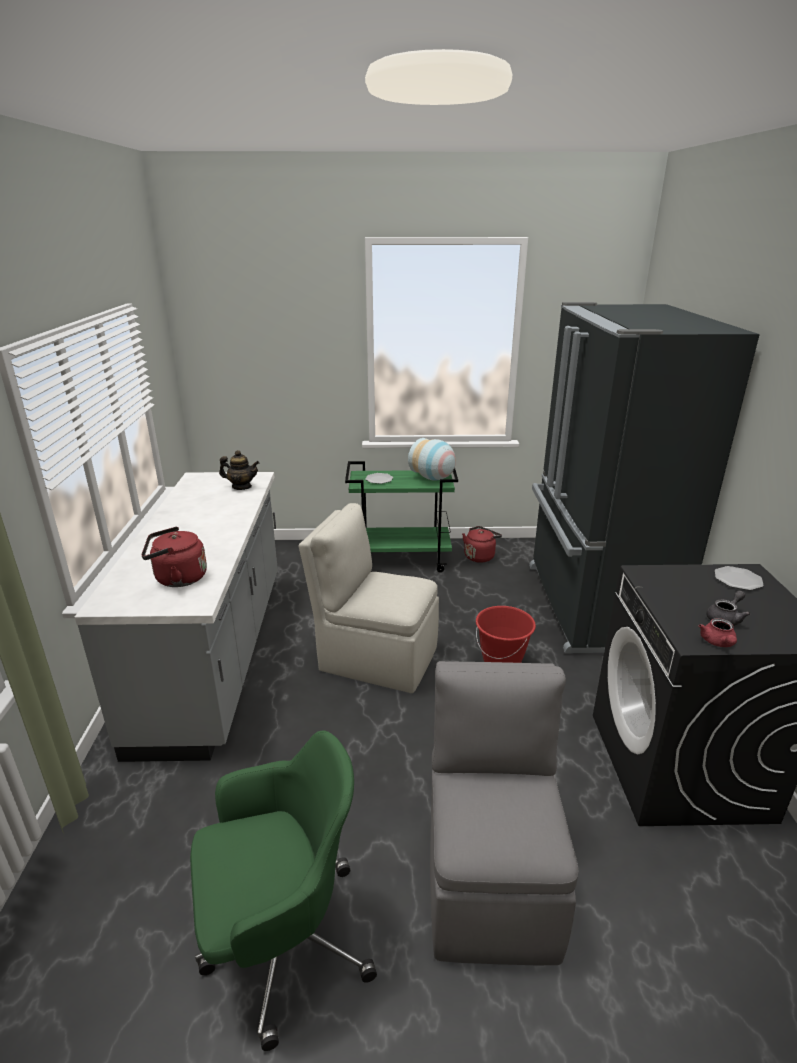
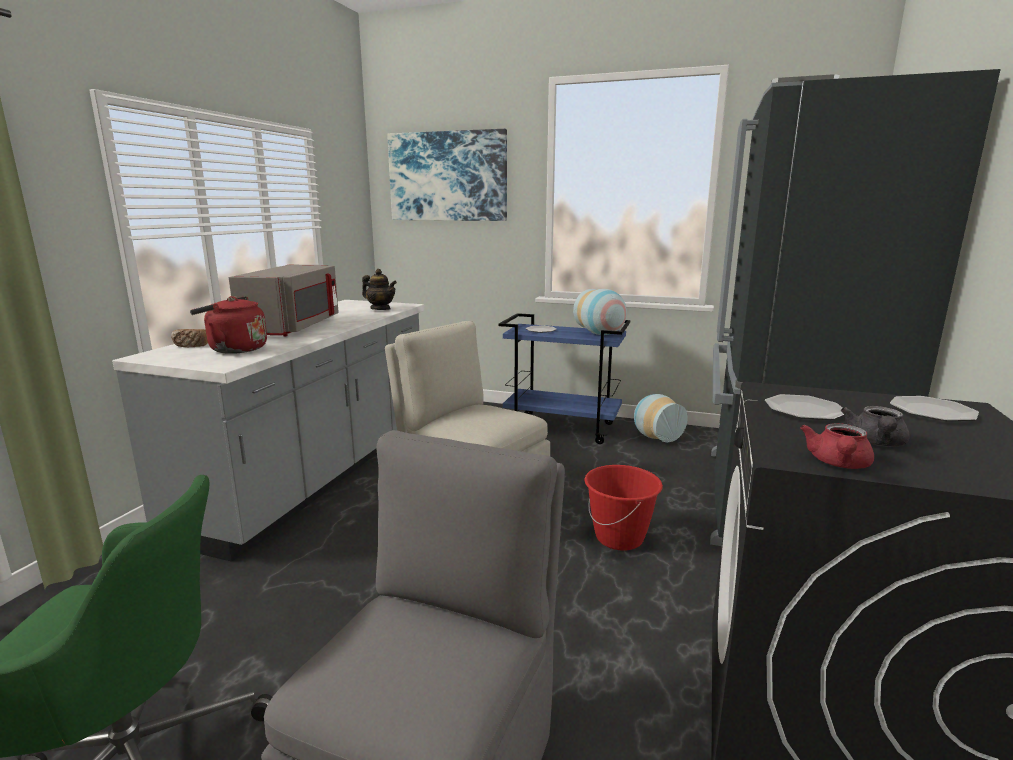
camera: 20 degrees right, 10 degrees down
green cart [345,461,458,572] -> blue cart [499,313,630,444]
red kettle [462,526,502,563] -> vase [634,394,688,443]
grey teapot [706,590,750,626] -> grey teapot turned 135 degrees clockwise [841,406,910,447]
none -> bread [171,329,208,347]
none -> grey microwave [229,265,339,336]
none -> picture [387,129,507,221]
none -> plate [765,394,844,420]

